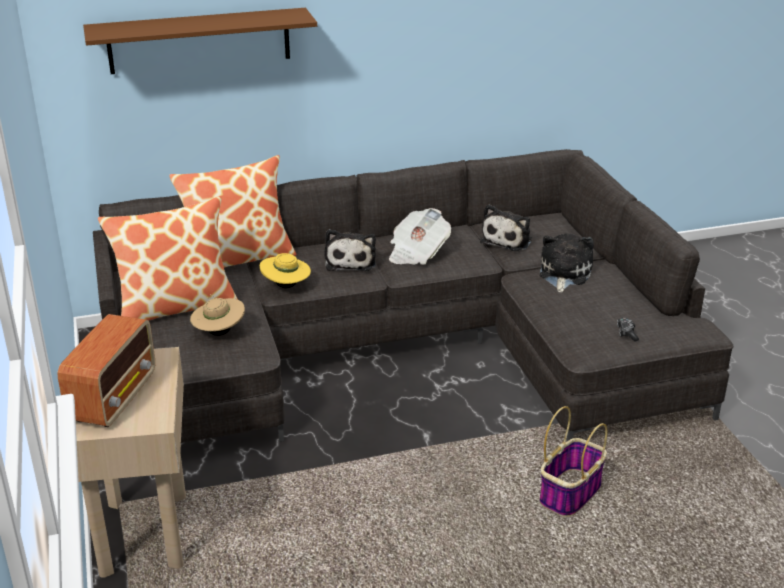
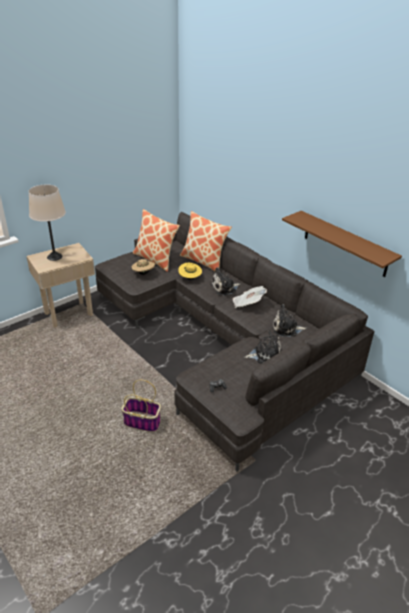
camera: 65 degrees right, 5 degrees up
radio [57,314,155,427] -> beige table lamp [29,184,66,261]
brown shelf [83,8,317,74] -> brown shelf moved to [282,211,402,277]

